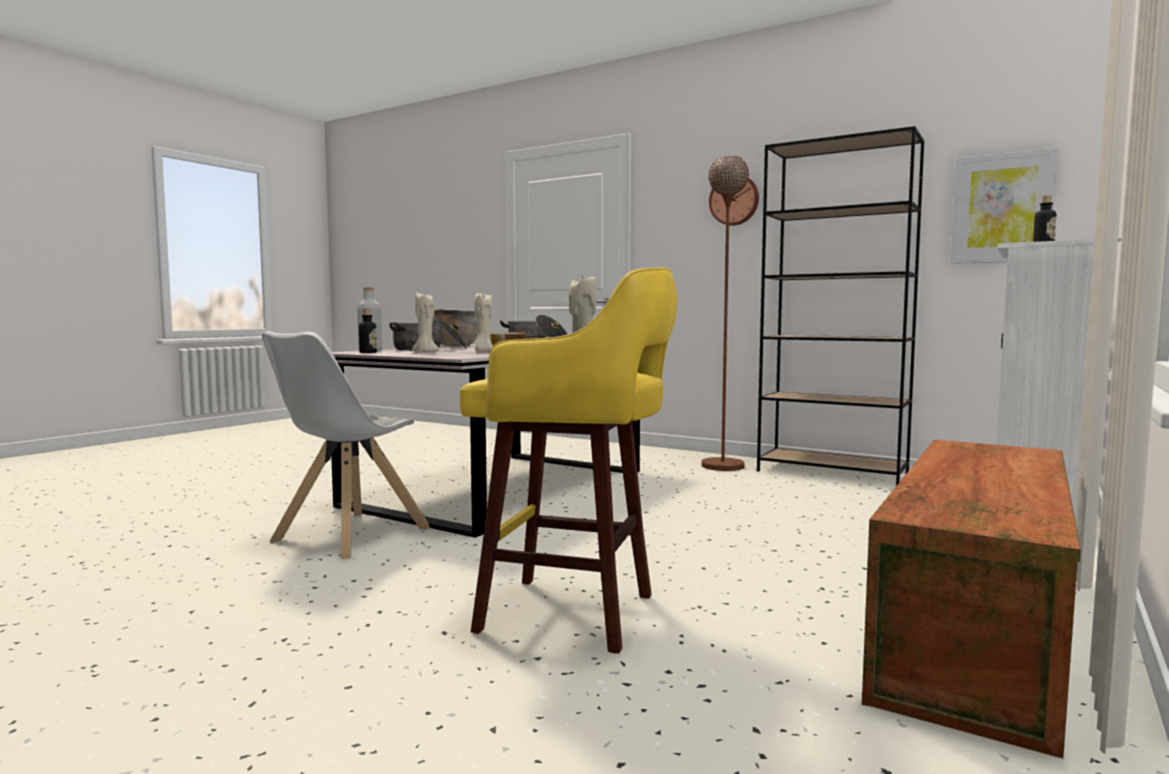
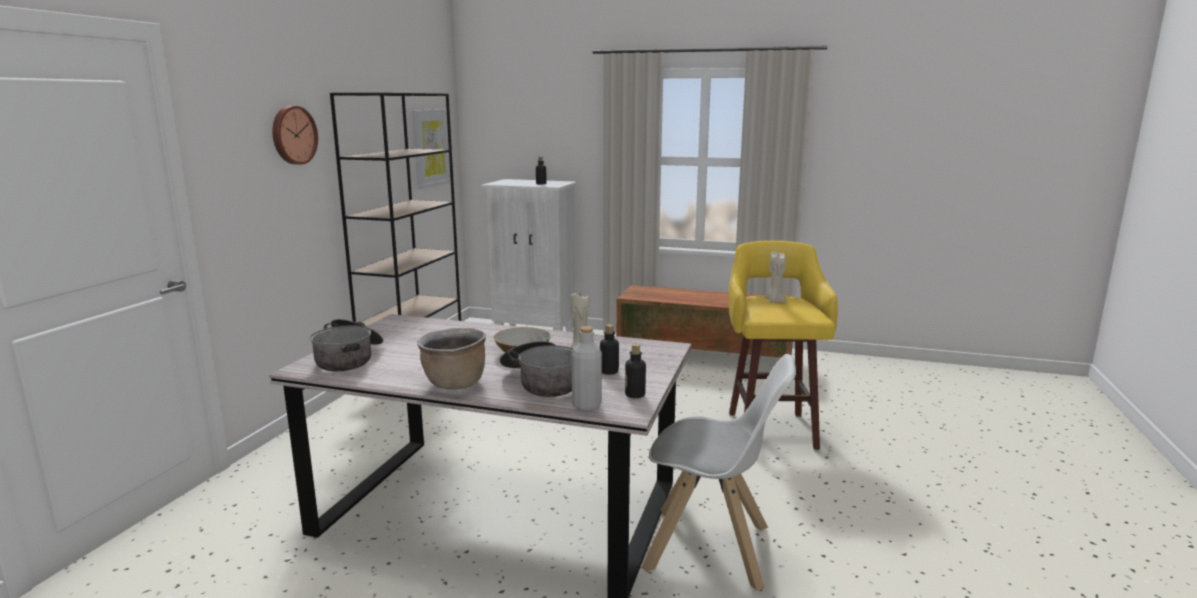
camera: 105 degrees left, 10 degrees up
beige candle [412,292,440,352] -> bottle [600,324,619,375]
brown floor lamp [701,156,749,471] -> none

